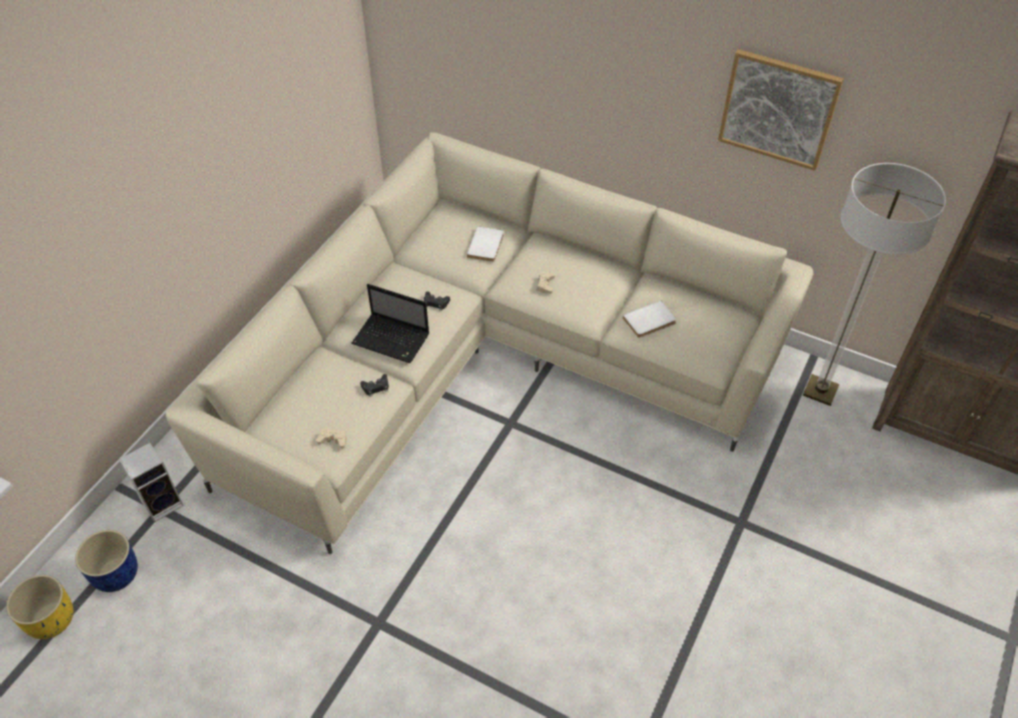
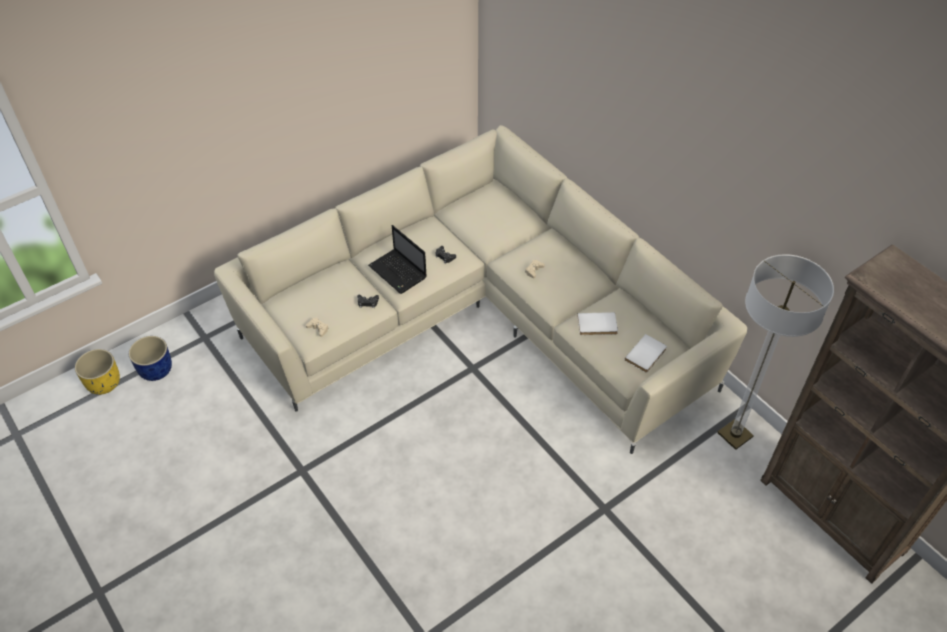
camera: 25 degrees right, 0 degrees up
speaker [119,443,184,523] -> none
white book [467,226,504,262] -> white book moved to [625,334,667,373]
picture [718,49,844,171] -> none

